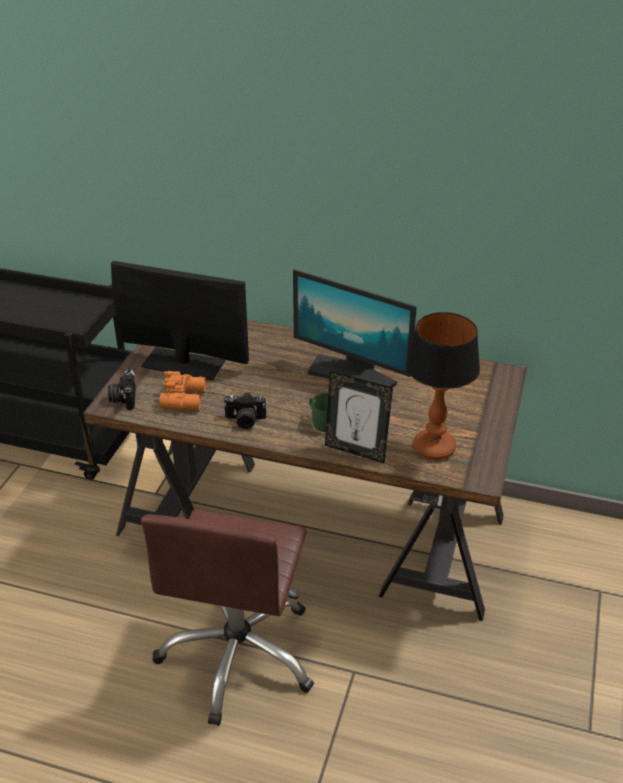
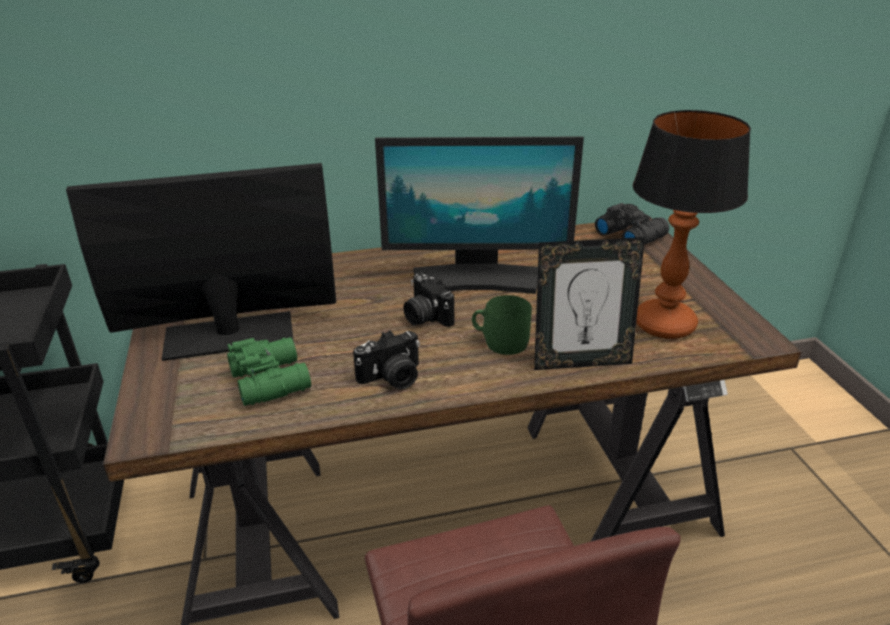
camera: 30 degrees left, 5 degrees down
camera [108,368,135,410] -> camera moved to [403,272,455,327]
orange binoculars [159,371,206,410] -> green binoculars [227,337,311,406]
none -> black binoculars [595,203,669,245]

